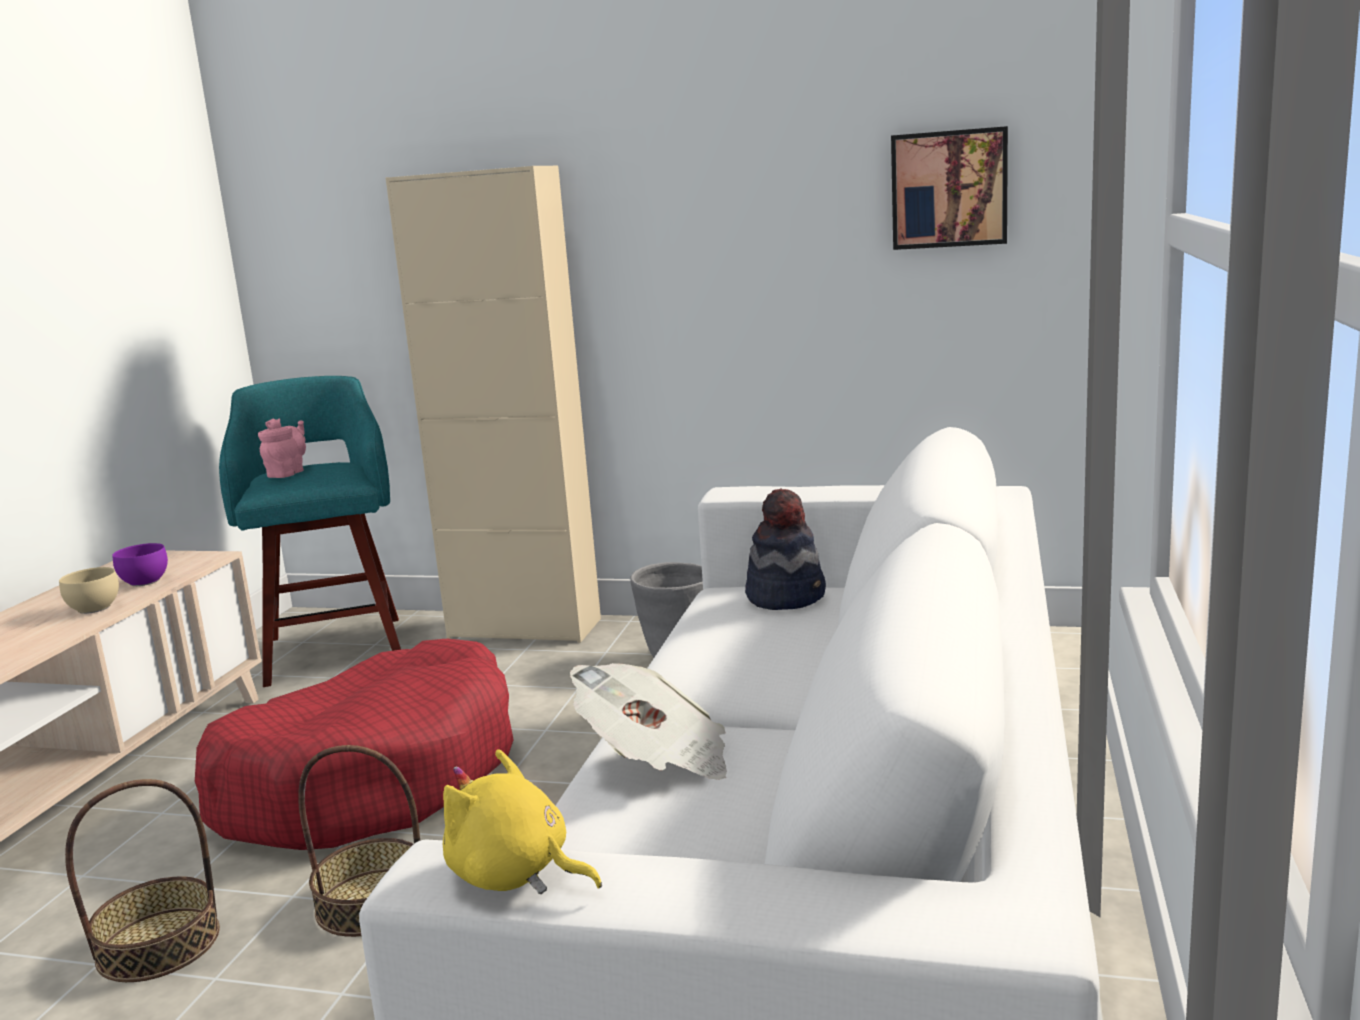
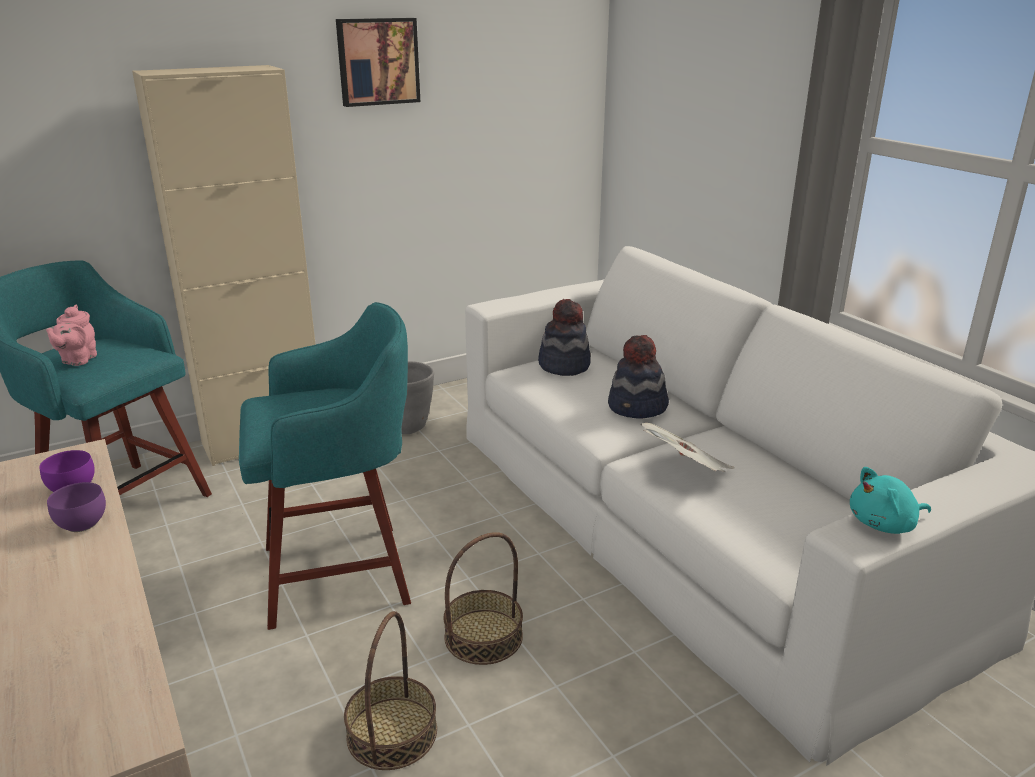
camera: 45 degrees left, 10 degrees up
beige bowl [59,567,119,614] -> purple bowl [47,482,106,532]
red dog bed [195,639,514,850] -> turquoise stool [239,302,411,630]
pink teapot [258,418,306,478] -> pink teapot turned 150 degrees counterclockwise [46,305,97,366]
yellow plush toy [443,749,602,894] -> turquoise plush toy [850,467,931,534]
picture [891,126,1008,250] -> picture moved to [336,18,420,107]
none -> hat [608,335,669,419]

